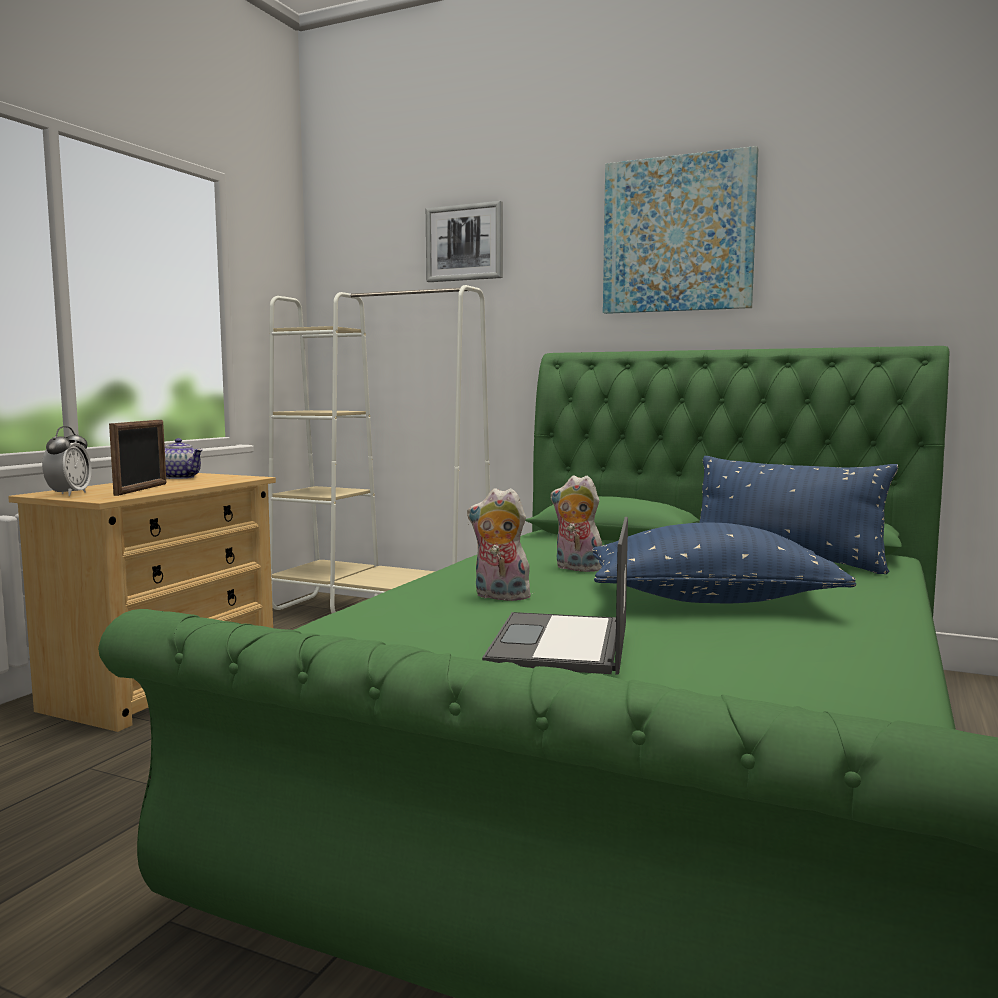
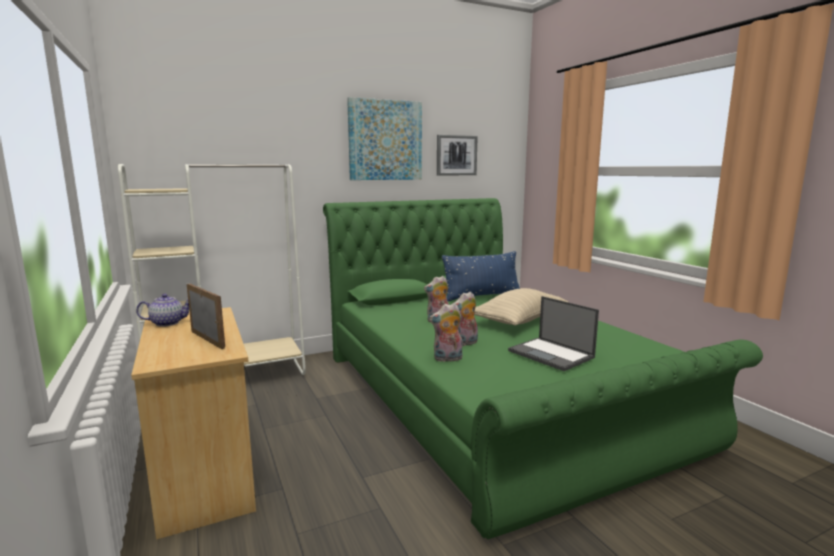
camera: 50 degrees left, 5 degrees up
alarm clock [42,426,92,496] -> none
picture [426,201,503,282] -> picture moved to [437,135,478,175]
blue pillow [592,523,856,603] -> beige pillow [474,288,568,326]
none -> plush toy [429,303,463,362]

